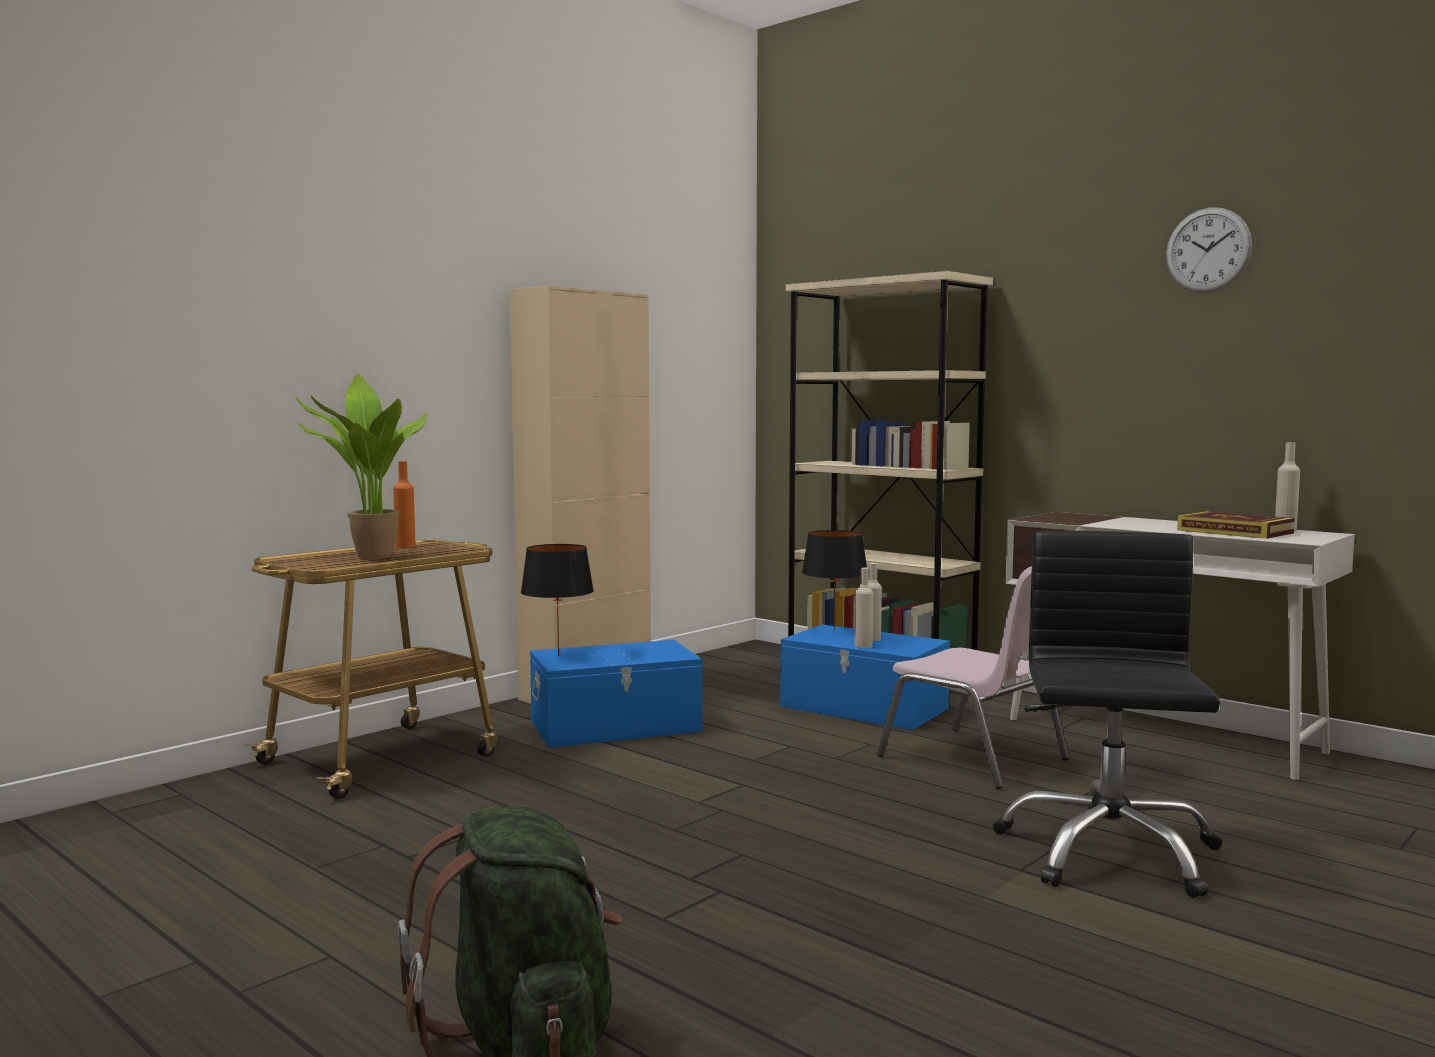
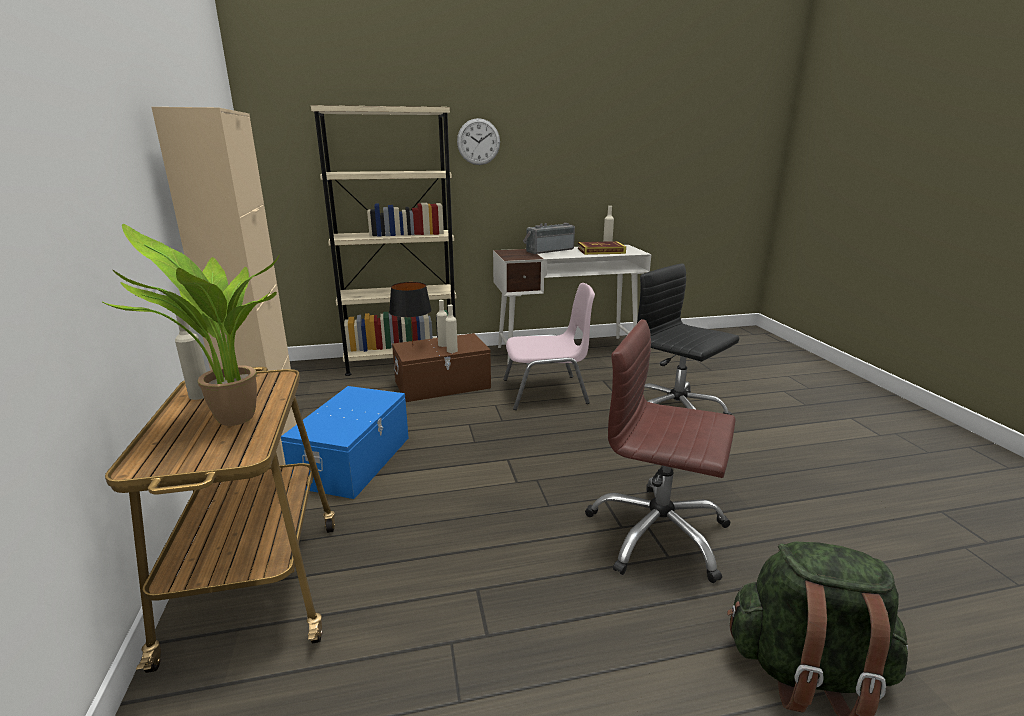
camera: 55 degrees left, 15 degrees up
orange bottle [393,461,416,548] -> beige bottle [175,315,206,400]
black table lamp [521,544,594,656] -> none
blue storage box [780,625,950,730] -> brown storage box [392,333,491,402]
wall clock [1166,207,1252,293] -> wall clock moved to [457,118,500,165]
none -> radio [523,223,575,254]
none -> brown office chair [585,319,736,583]

